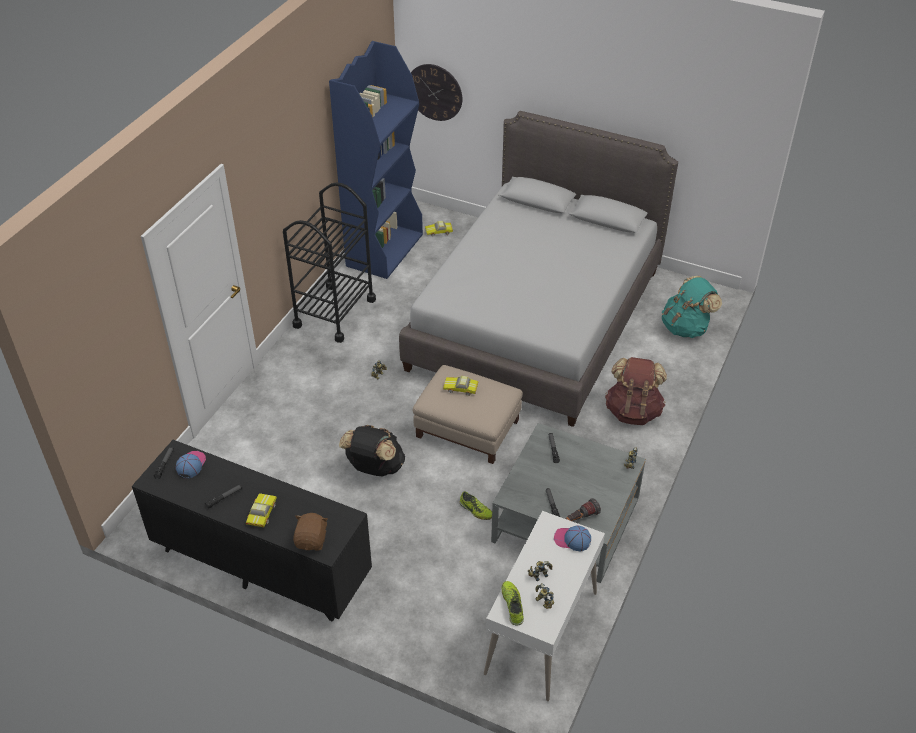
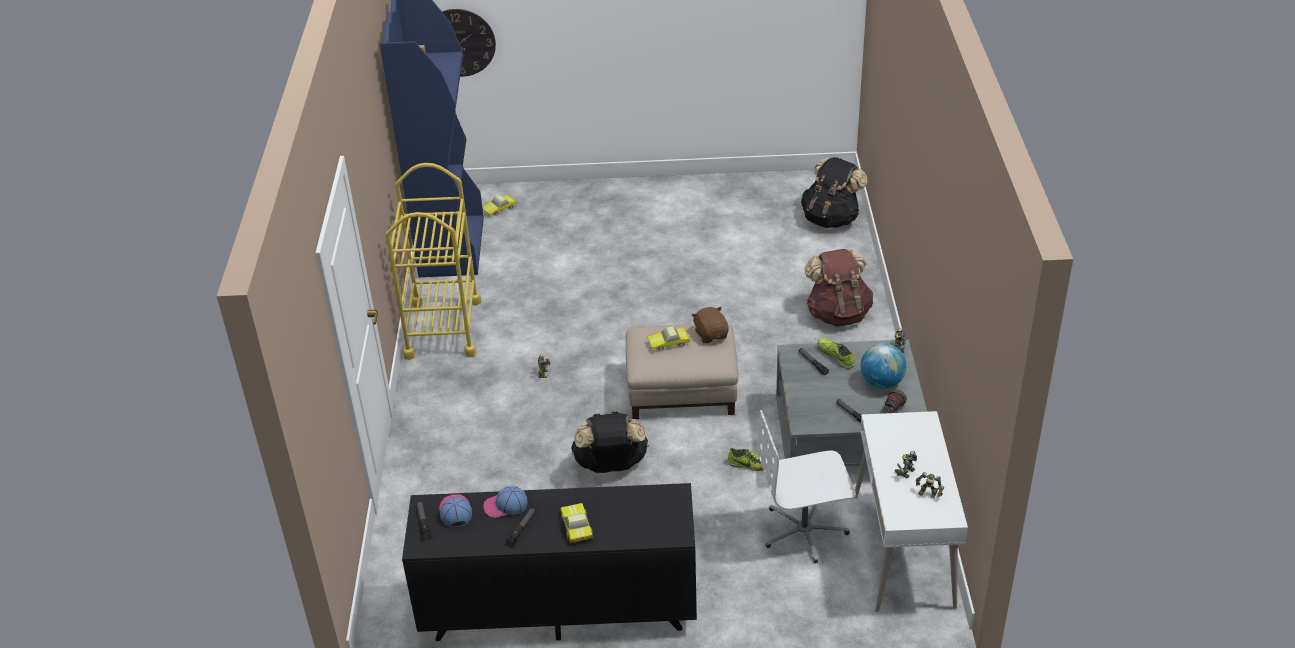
camera: 25 degrees left, 5 degrees down
black cart [283,182,376,343] -> yellow cart [386,163,482,360]
brown plush toy [293,513,328,550] -> brown plush toy moved to [692,307,729,343]
grey bed [399,111,678,427] -> none
shoe [502,581,524,625] -> shoe moved to [817,338,855,369]
cap [554,525,591,552] -> cap moved to [483,486,528,518]
turquoise backpack [662,276,722,338] -> black backpack [801,157,867,228]
none -> white office chair [757,410,856,563]
none -> globe [861,343,906,389]

